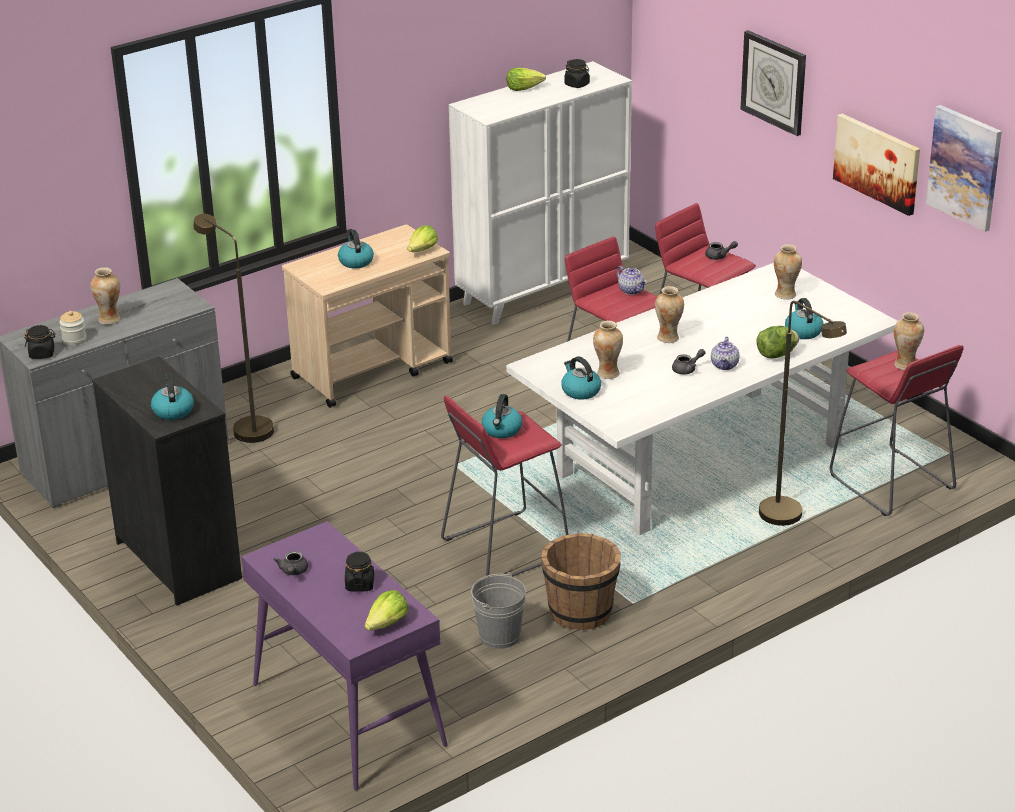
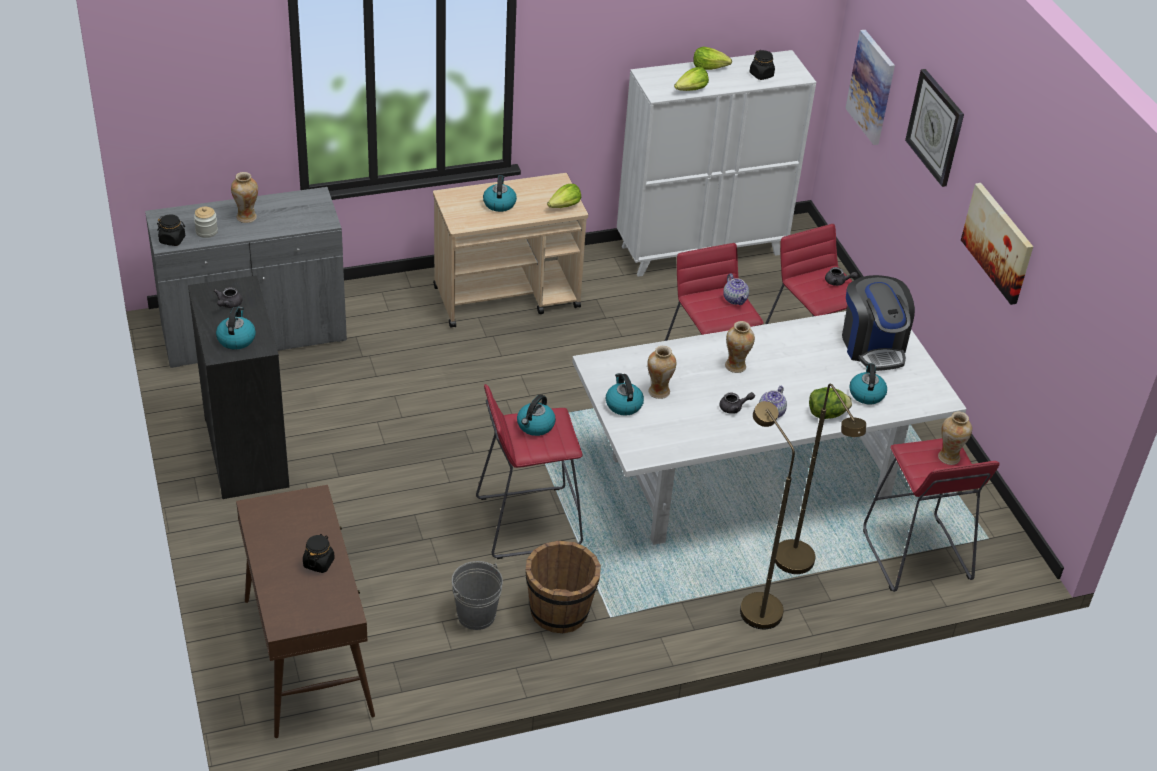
camera: 15 degrees right, 10 degrees up
brown floor lamp [193,214,274,443] -> brown floor lamp moved to [740,401,795,629]
purple console table [241,521,448,790] -> brown console table [236,485,375,738]
grey teapot [274,551,308,575] -> grey teapot moved to [214,287,242,308]
lettuce [364,590,408,630] -> lettuce moved to [674,67,709,91]
vase [774,244,802,299] -> coffee machine [842,275,915,371]
picture [926,105,1002,232] -> picture moved to [845,30,895,145]

